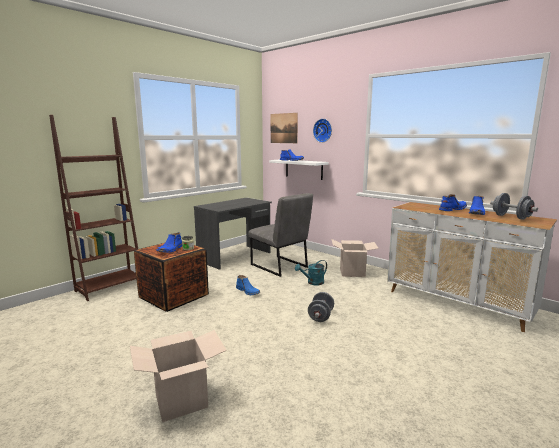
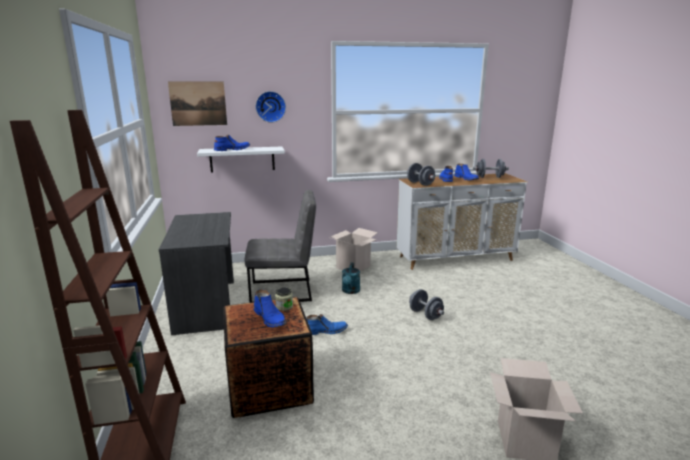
camera: 55 degrees left, 5 degrees up
none -> grey dumbbell [407,163,435,186]

